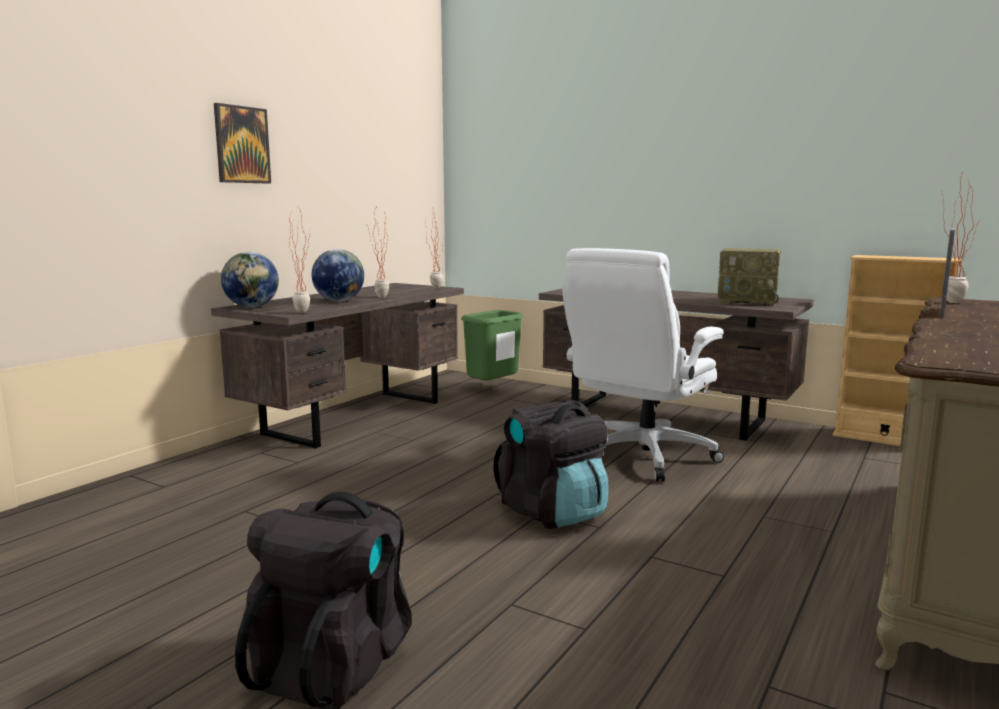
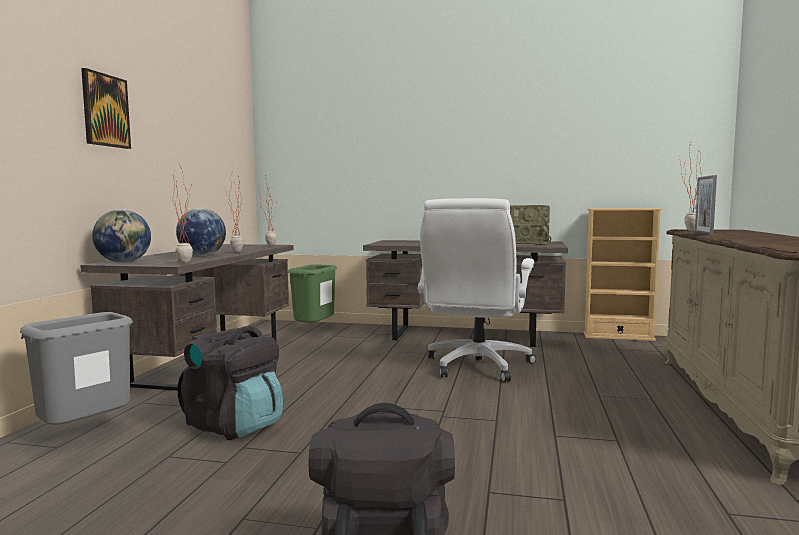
camera: 20 degrees left, 5 degrees down
black backpack [493,400,609,529] -> black backpack moved to [178,326,283,440]
none -> grey trash can [20,312,133,425]

